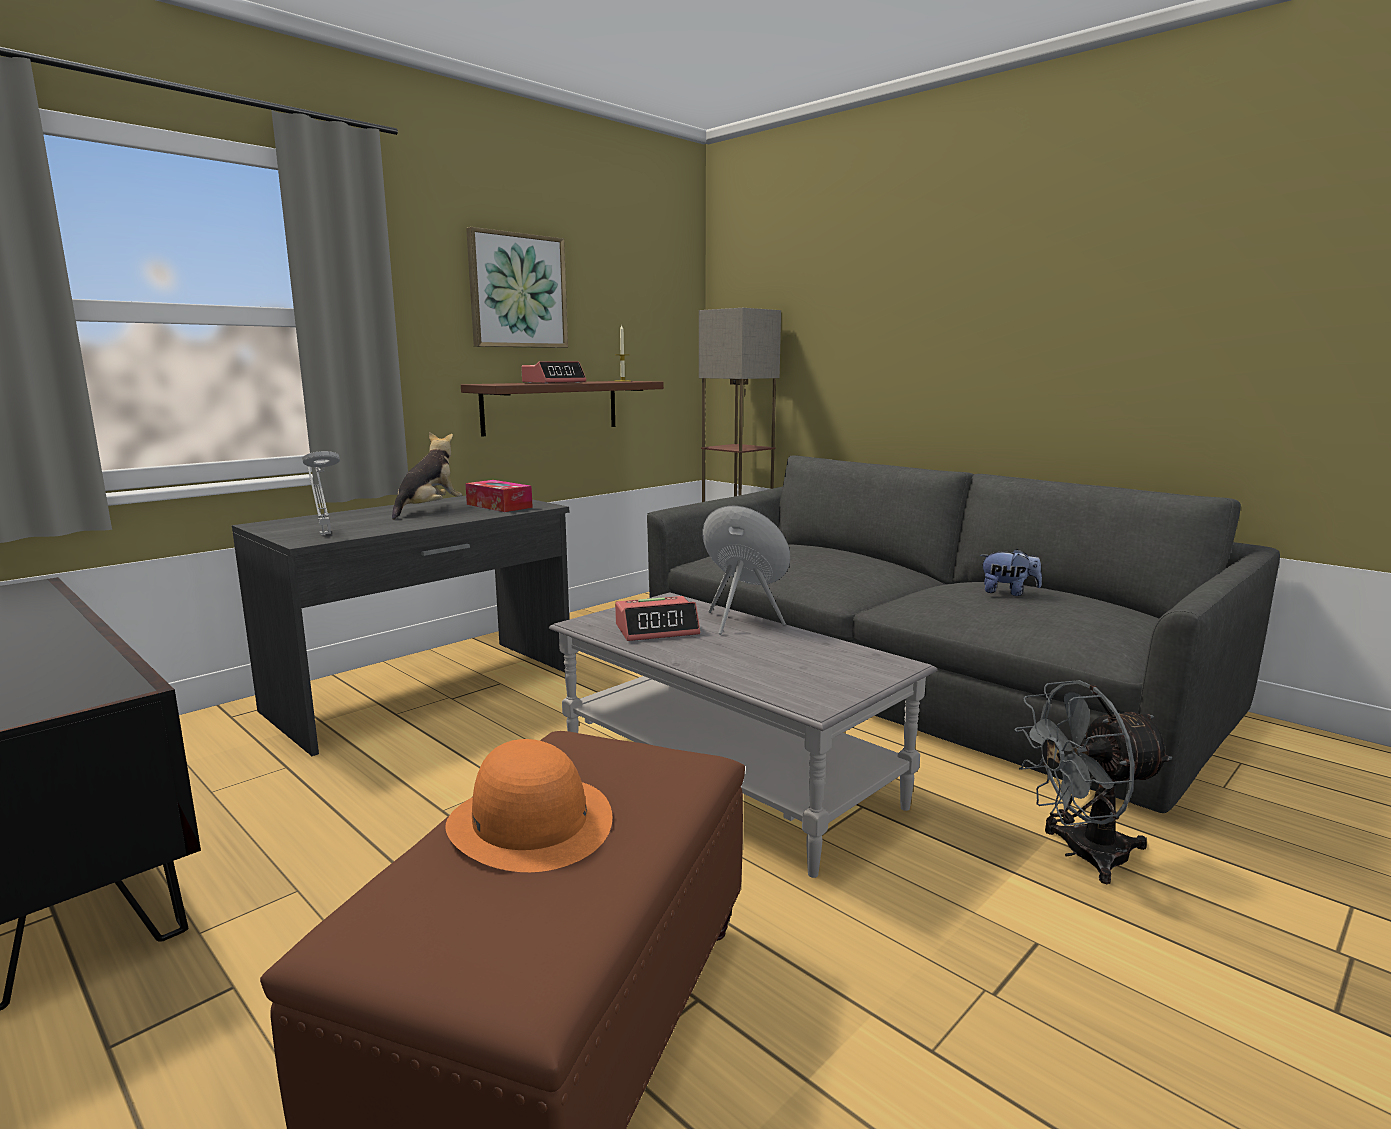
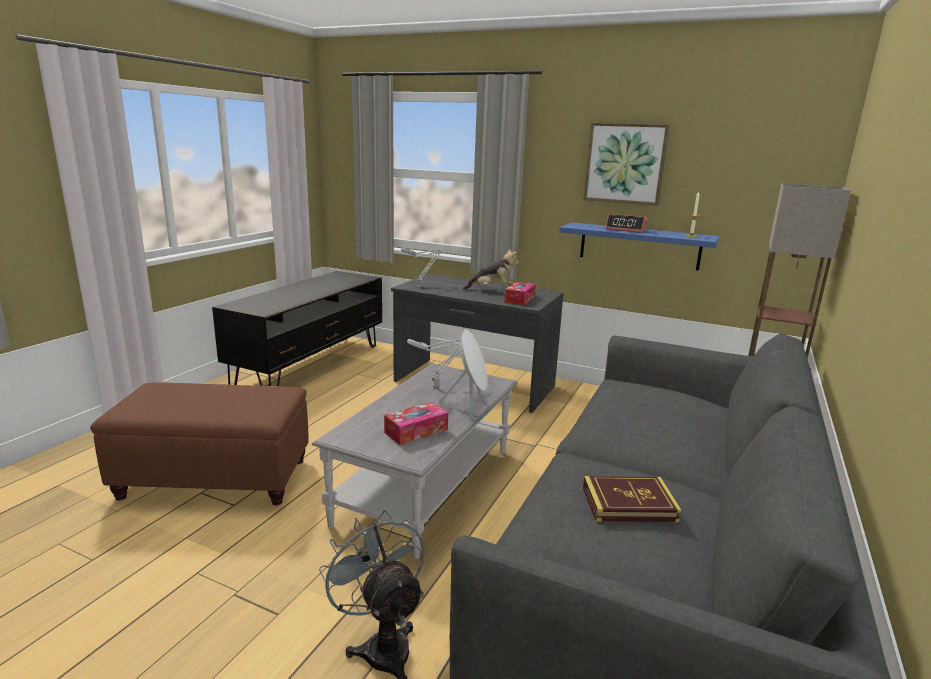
camera: 70 degrees right, 5 degrees up
orange hat [445,739,612,872] -> none
brown shelf [461,381,664,437] -> blue shelf [559,222,719,271]
alarm clock [615,596,700,641] -> grey table lamp [407,339,461,388]
plush toy [980,549,1042,596] -> book [583,476,682,522]
none -> tissue box [384,402,448,445]

